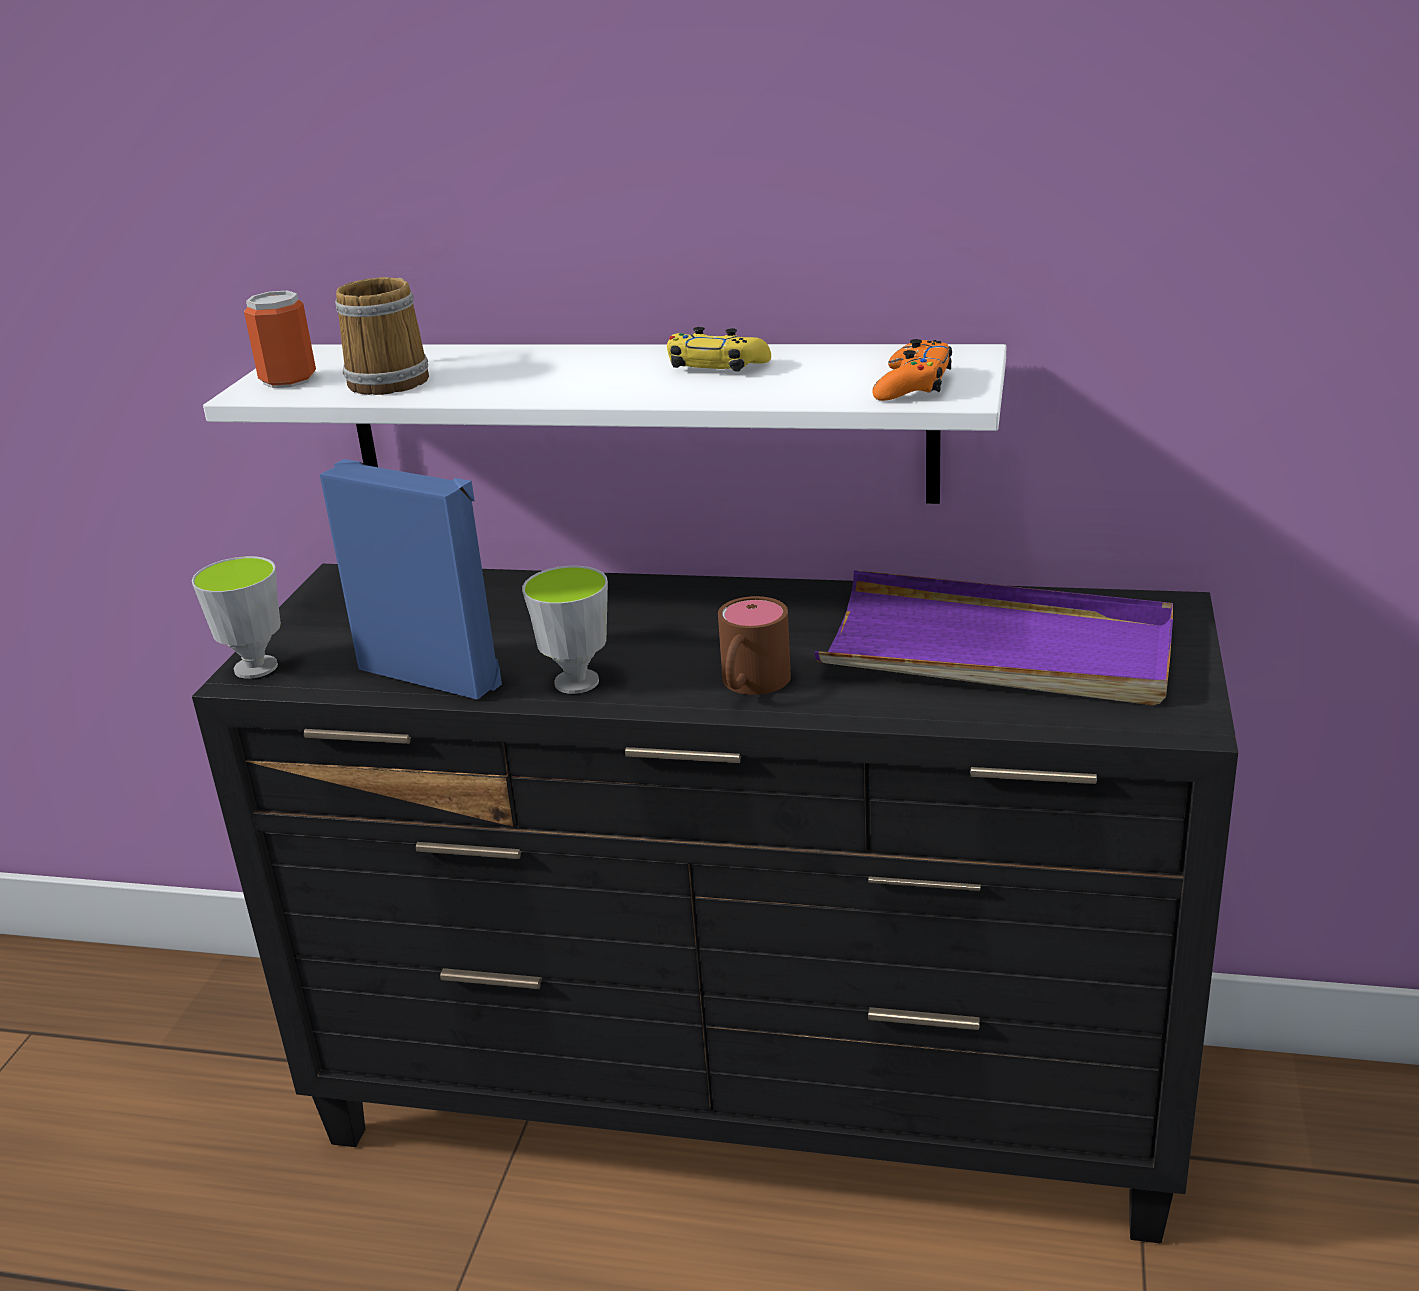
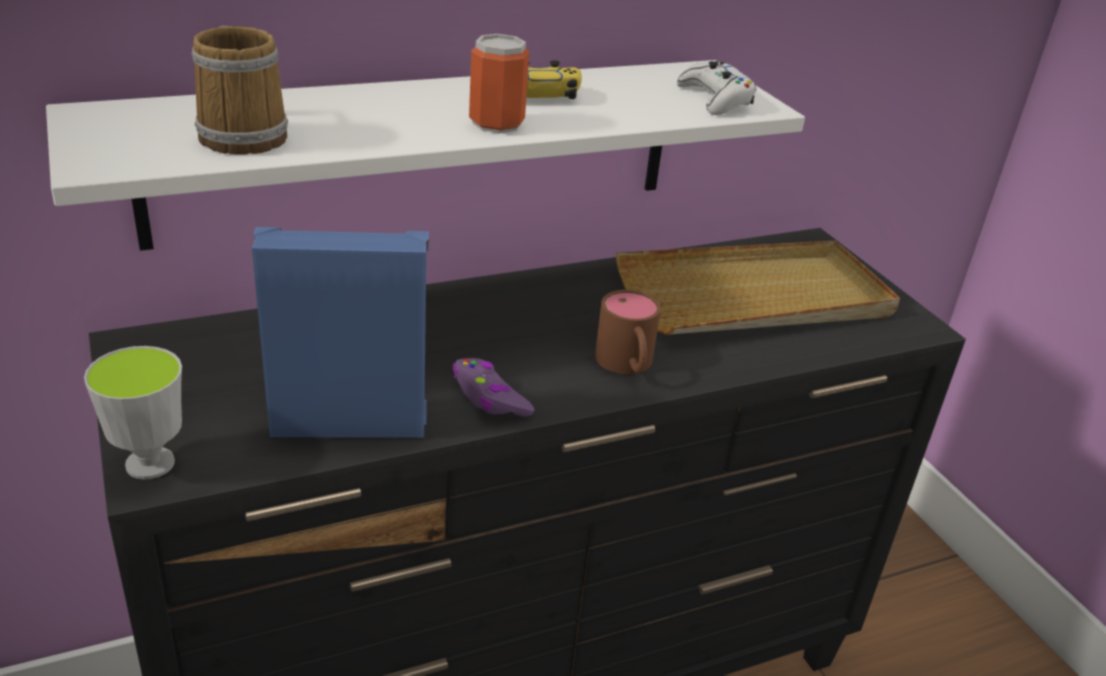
camera: 40 degrees left, 5 degrees up
can [244,291,316,388] -> can moved to [469,34,529,133]
cup [522,566,608,694] -> purple game controller [453,358,534,417]
purple tray [815,570,1173,705] -> beige tray [616,240,900,335]
orange game controller [872,339,952,401] -> white game controller [677,61,756,115]

